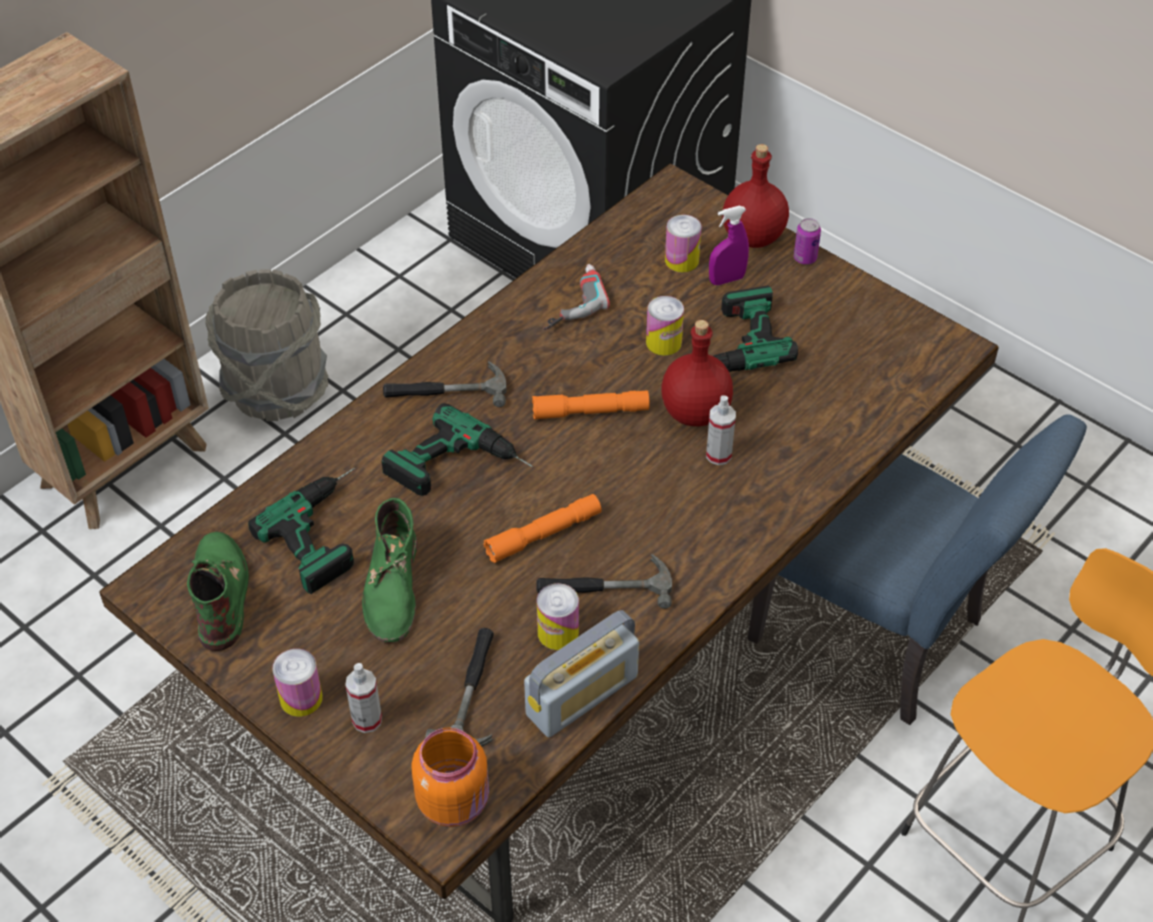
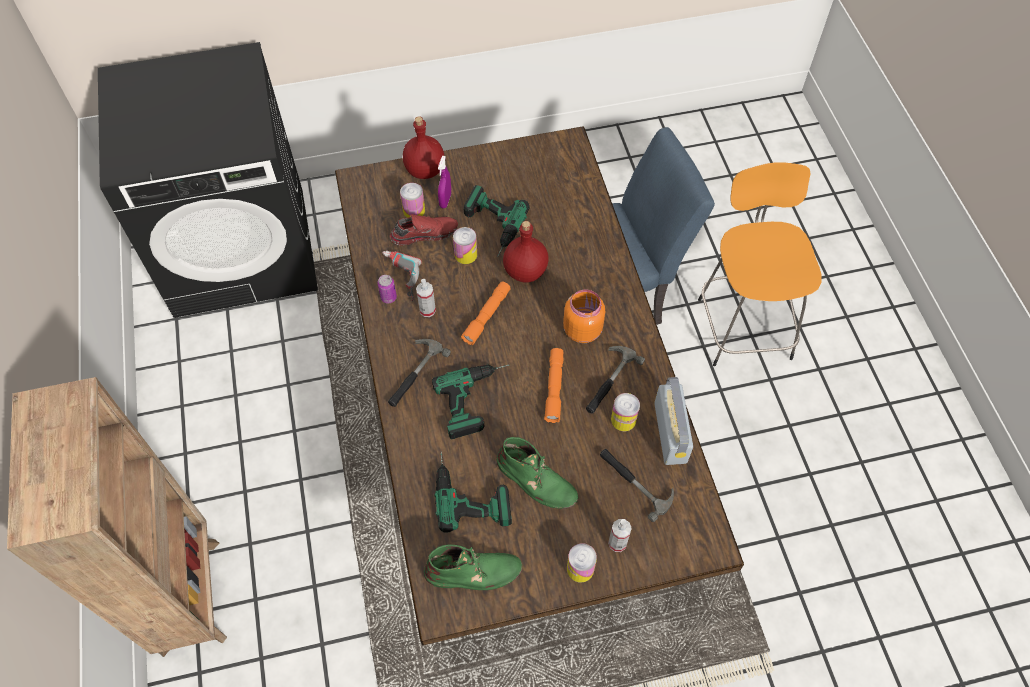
camera: 55 degrees left, 10 degrees up
green boot [187,532,249,651] -> green boot turned 150 degrees clockwise [424,544,522,590]
grey bucket [205,269,329,421] -> none
orange jar [411,727,489,827] -> orange jar moved to [563,290,605,343]
spray bottle [706,395,736,465] -> spray bottle moved to [416,279,436,317]
can [794,218,821,265] -> can moved to [377,275,397,303]
none -> red shoe [390,214,458,246]

